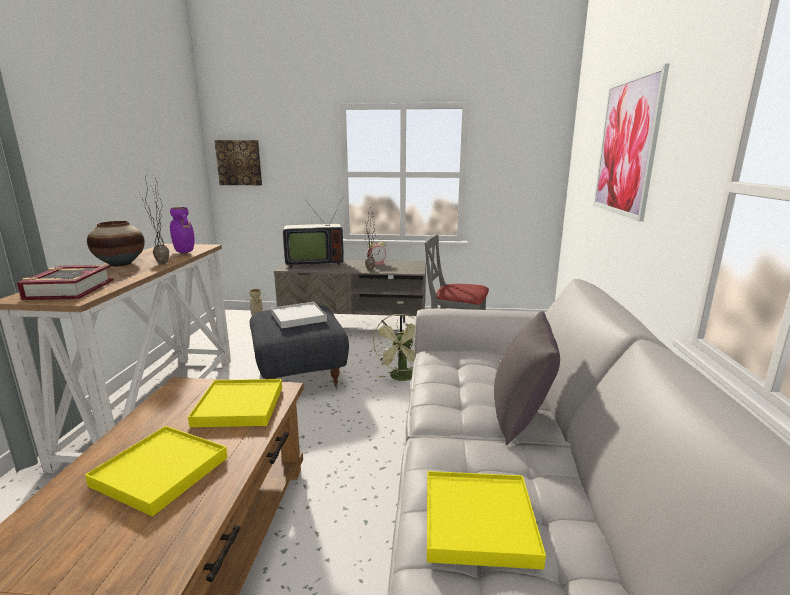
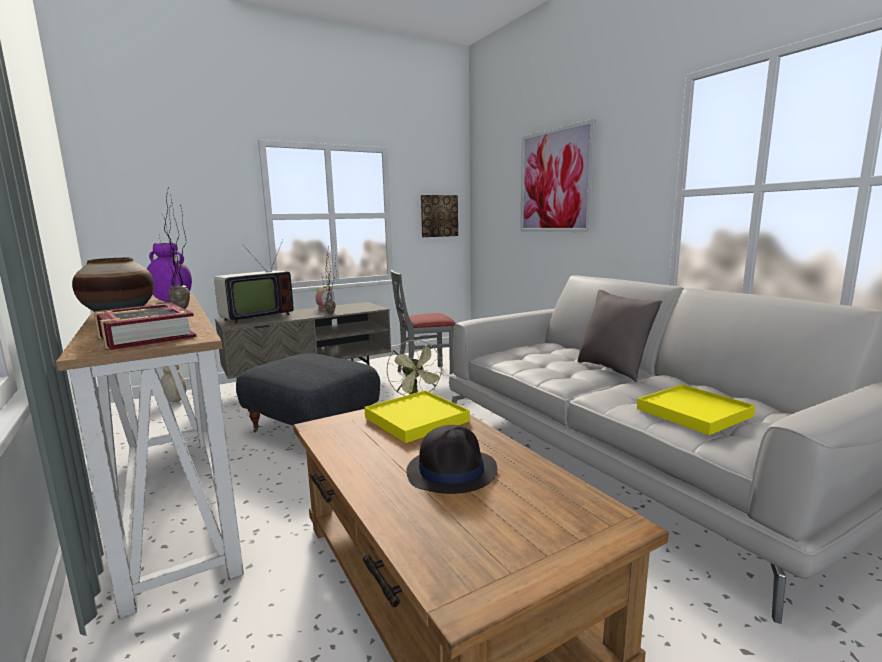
camera: 35 degrees left, 5 degrees down
yellow tray [85,426,228,517] -> black hat [406,425,497,494]
picture [214,140,262,185] -> picture moved to [421,195,458,237]
white tray [271,302,327,329] -> none

